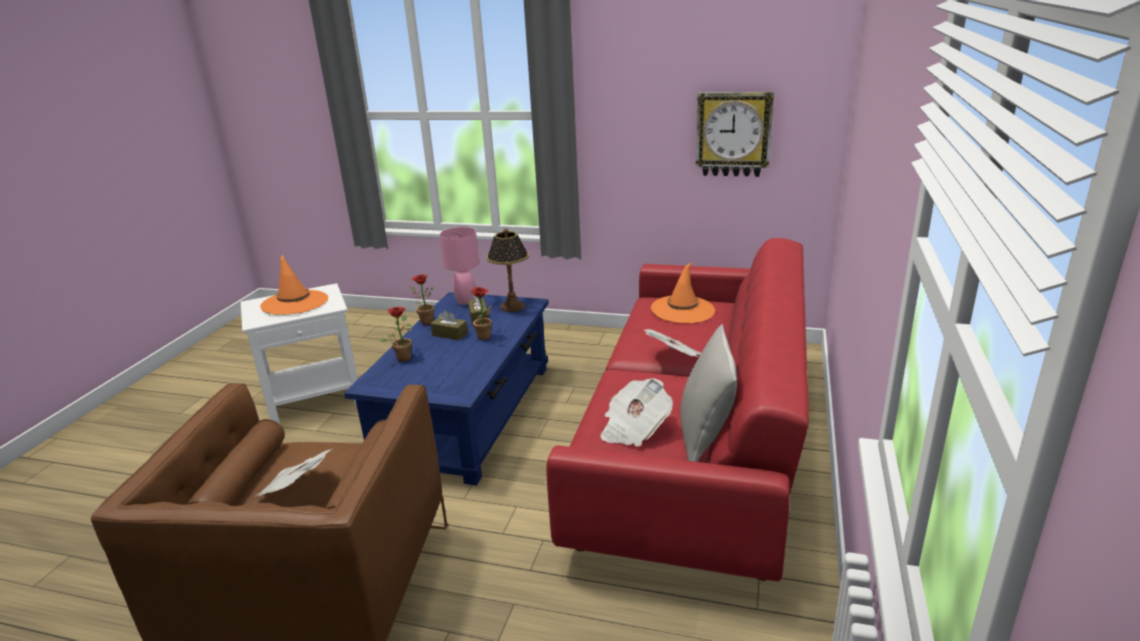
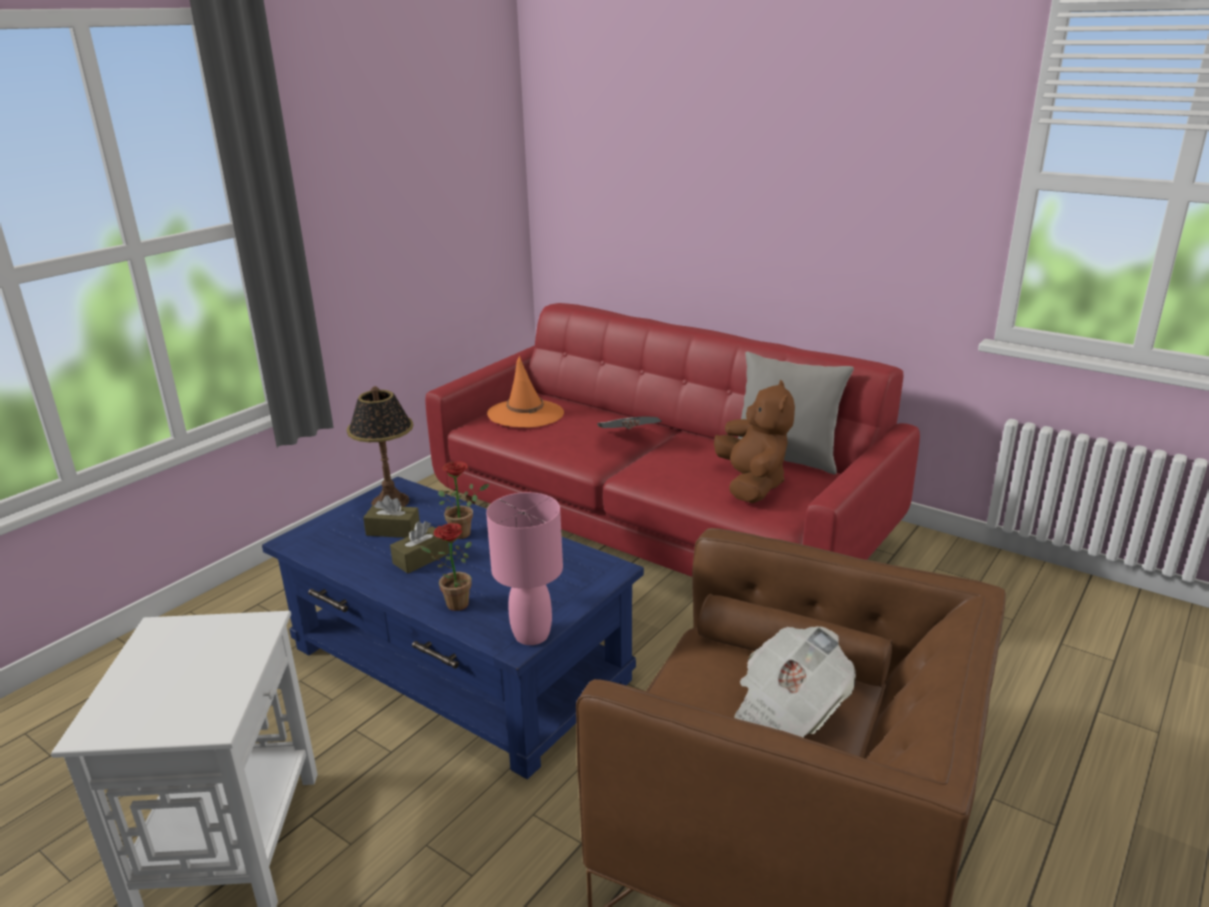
camera: 70 degrees left, 0 degrees up
orange hat [260,254,328,315] -> none
potted plant [410,274,434,325] -> none
pink table lamp [440,227,479,305] -> pink table lamp moved to [486,492,563,645]
newspaper [600,378,673,447] -> brown plush toy [714,380,795,503]
wall clock [696,92,774,177] -> none

